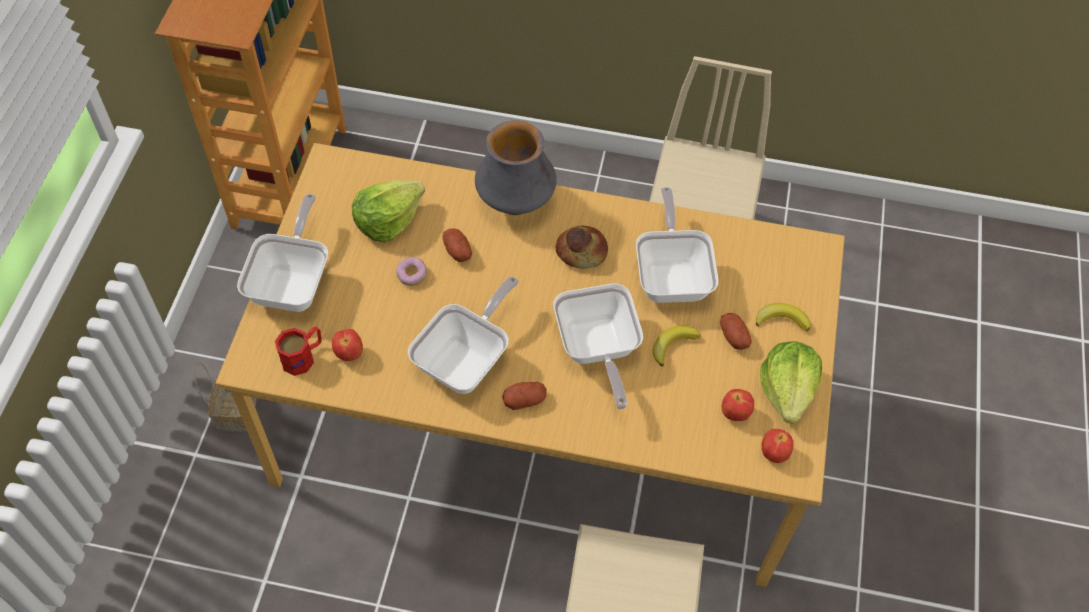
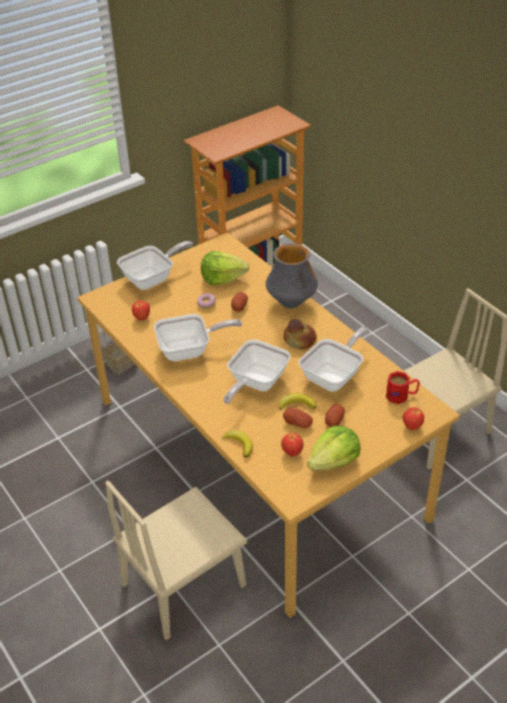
camera: 45 degrees right, 15 degrees down
red mug [275,327,322,376] -> red mug moved to [386,371,420,404]
potato [502,382,546,410] -> potato moved to [283,408,313,428]
banana [756,303,811,331] -> banana moved to [222,430,253,458]
apple [762,429,794,463] -> apple moved to [403,407,424,430]

